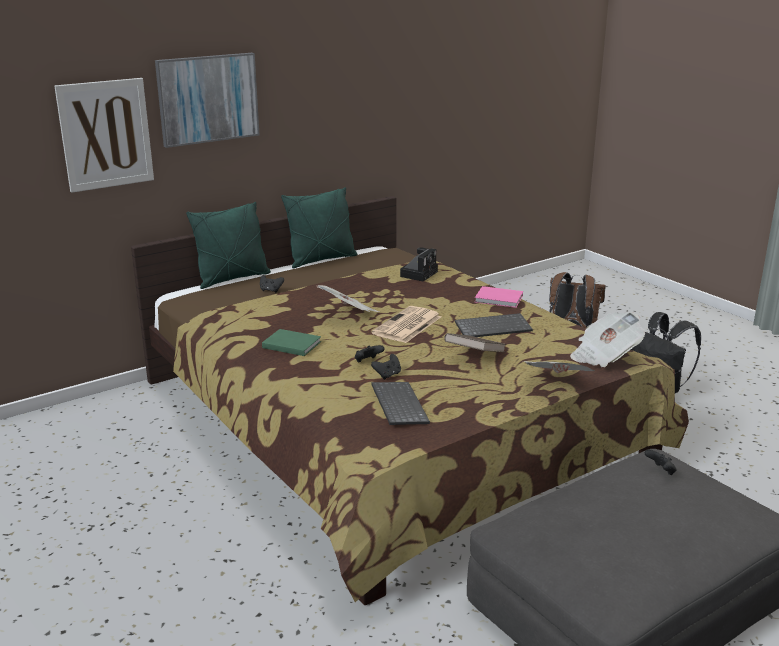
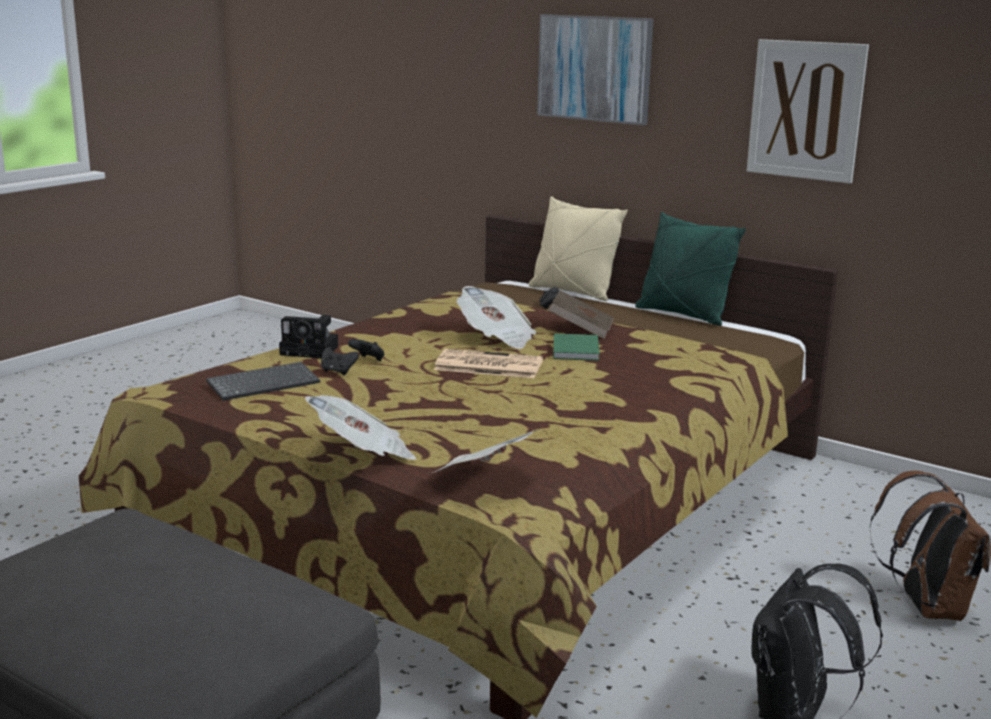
camera: 70 degrees right, 5 degrees down
picture [54,78,154,193] -> picture moved to [747,39,869,184]
green pillow [186,202,271,289] -> beige pillow [529,196,628,301]
green book [262,329,321,356] -> green book moved to [553,334,600,361]
camera [400,247,438,281] -> camera moved to [279,315,338,358]
brown book [444,333,506,352] -> brown book moved to [548,290,614,339]
keyboard [455,313,533,337] -> none
pink book [475,286,523,308] -> none
black game controller [645,449,677,475] -> none

